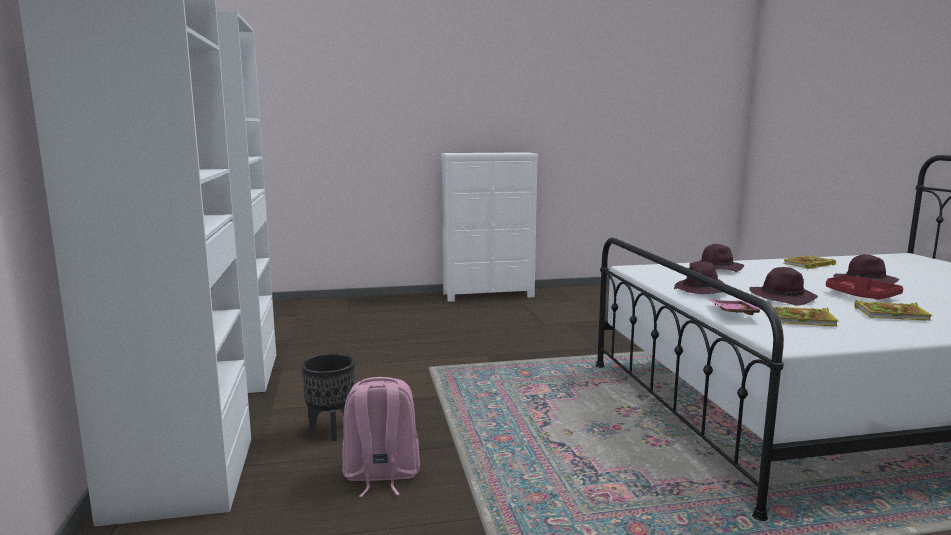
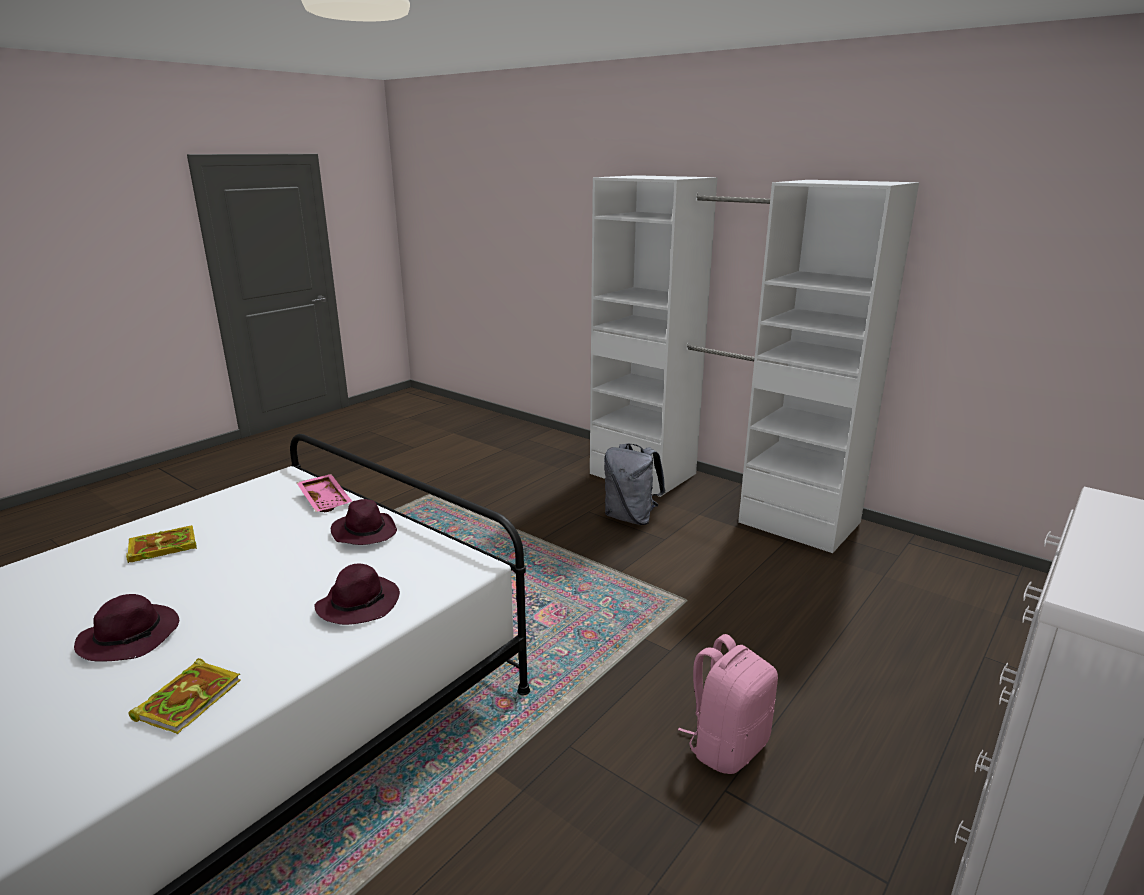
camera: 140 degrees right, 10 degrees up
black planter [301,353,355,441] -> grey backpack [604,443,665,525]
pink backpack [342,377,420,497] -> pink backpack moved to [678,634,778,774]
purple hat [749,267,818,305] -> none
book [771,305,839,326] -> none
red tray [826,275,903,300] -> none

